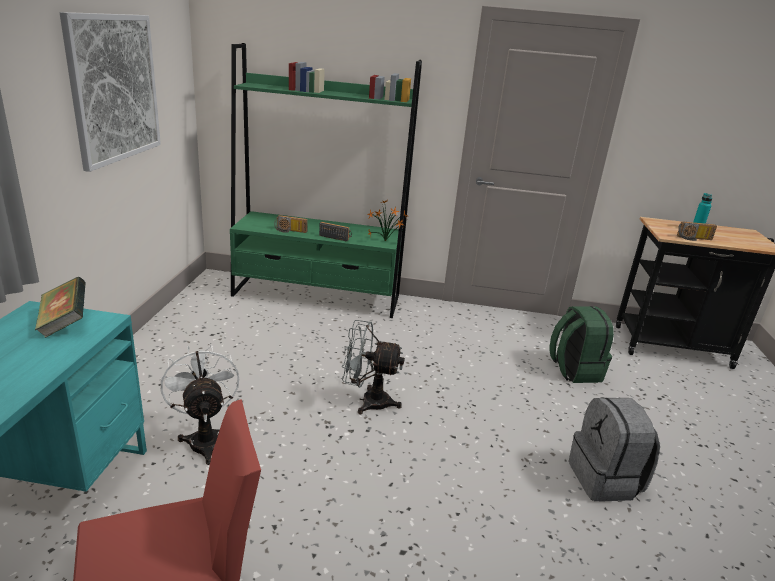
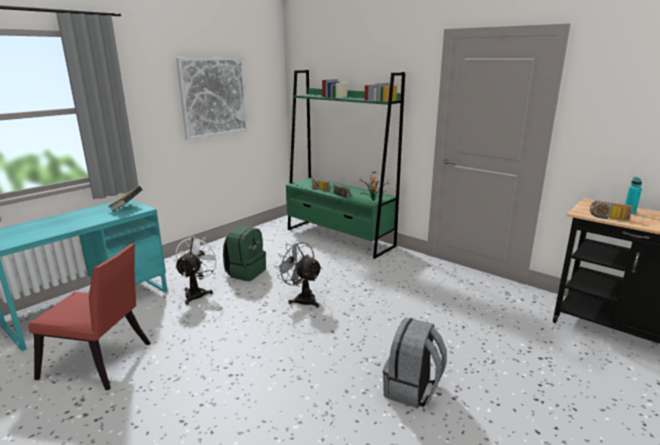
camera: 35 degrees right, 5 degrees down
green backpack [550,306,614,383] -> green backpack moved to [223,226,266,281]

